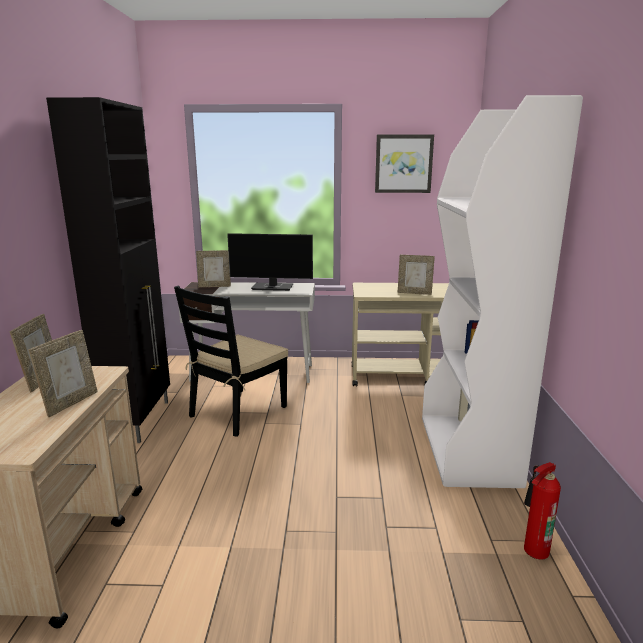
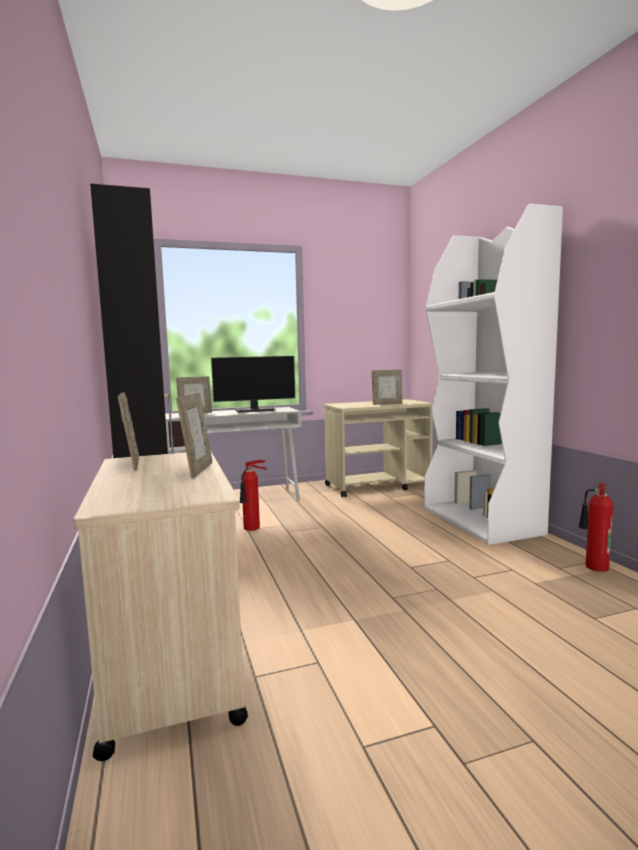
camera: 20 degrees left, 10 degrees down
black chair [174,286,288,437] -> fire extinguisher [240,460,267,531]
picture [375,135,434,193] -> none

